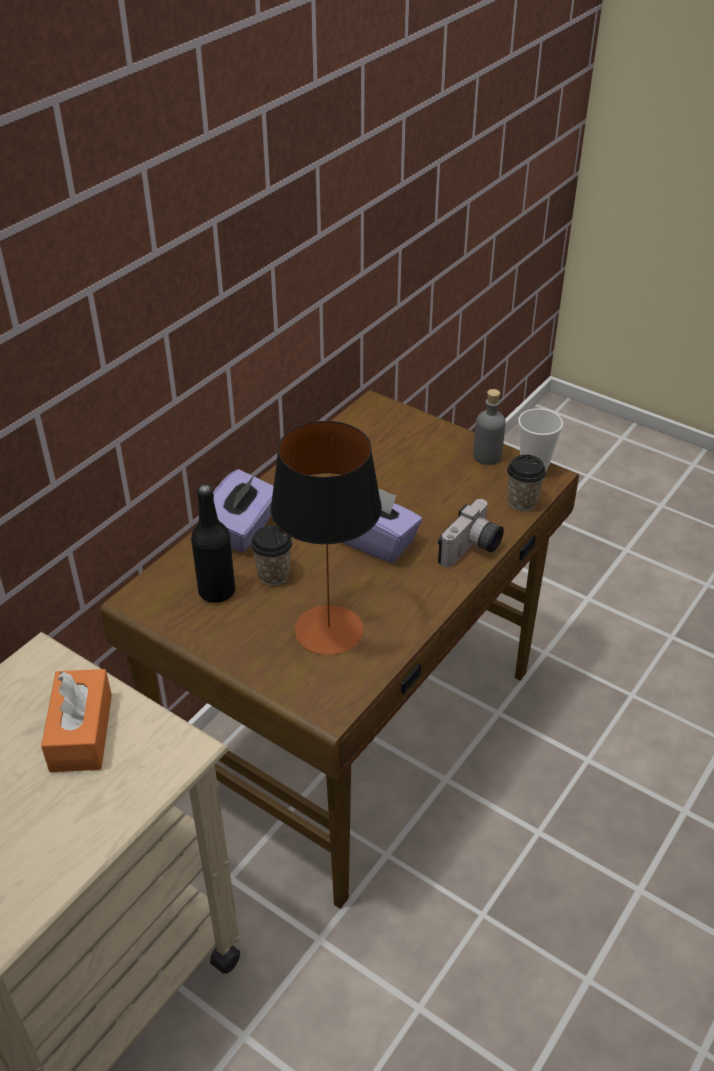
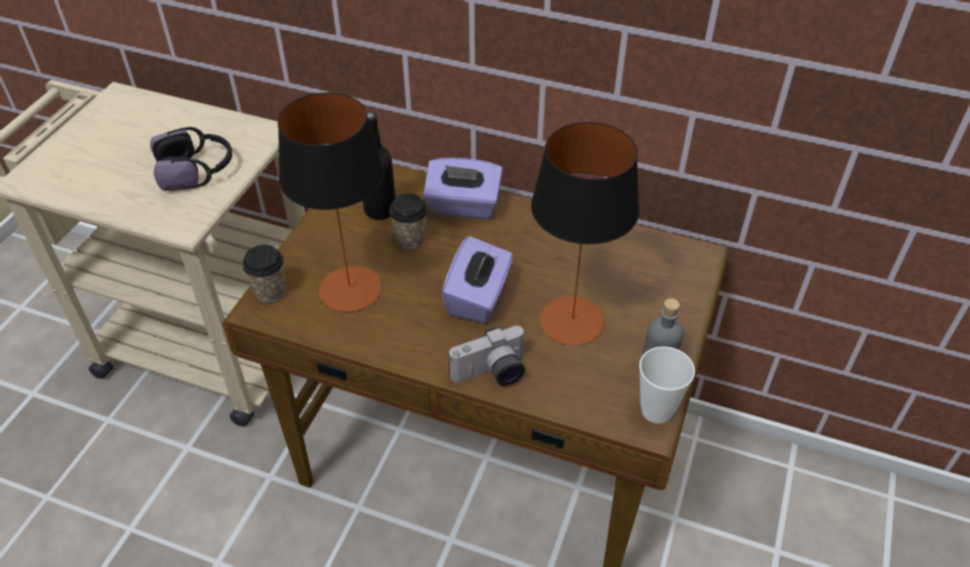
camera: 75 degrees right, 5 degrees up
orange tissue box [41,669,112,772] -> headphones [150,127,232,191]
camera [438,499,504,567] -> camera turned 45 degrees counterclockwise [449,326,526,386]
cup [507,455,546,511] -> cup moved to [242,245,286,302]
none -> table lamp [531,122,639,345]

